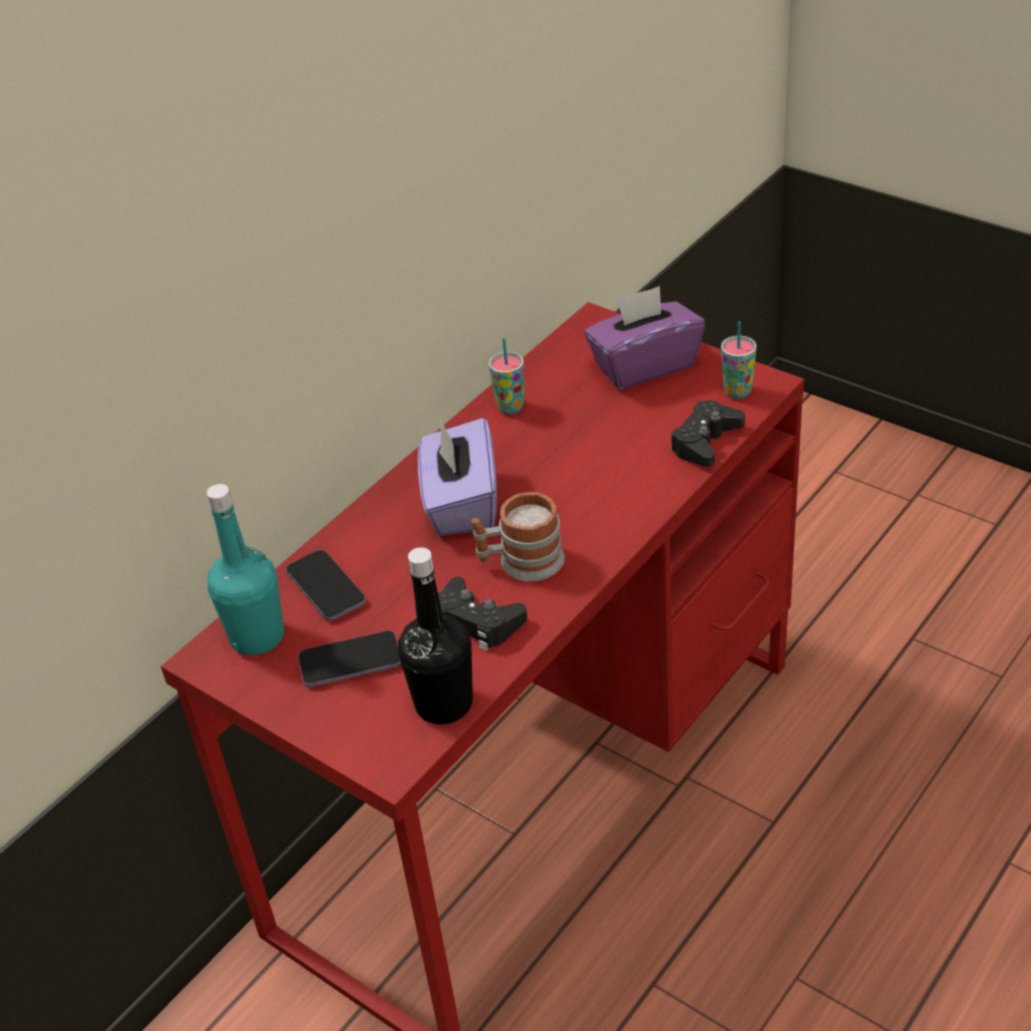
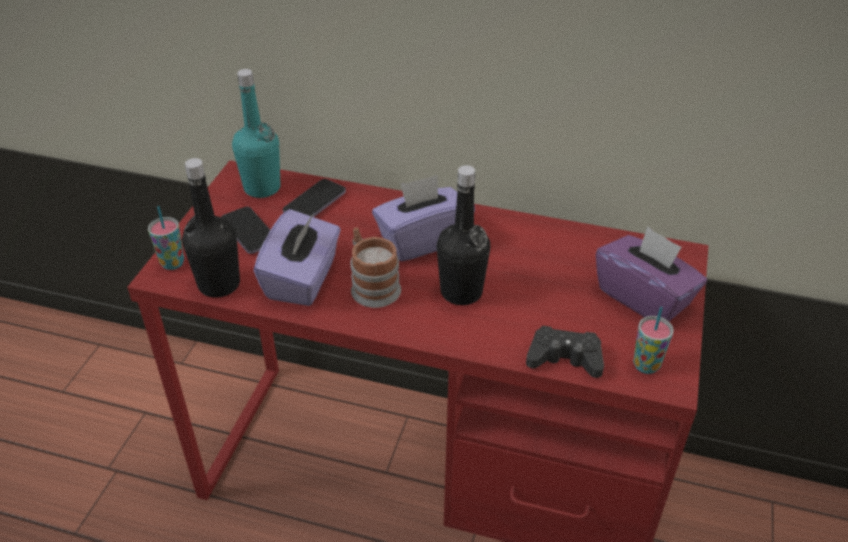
camera: 65 degrees right, 0 degrees up
black game controller [438,577,527,651] -> purple tissue box [254,209,341,306]
cup [489,338,524,414] -> cup moved to [148,206,184,270]
none -> black bottle [437,165,490,305]

